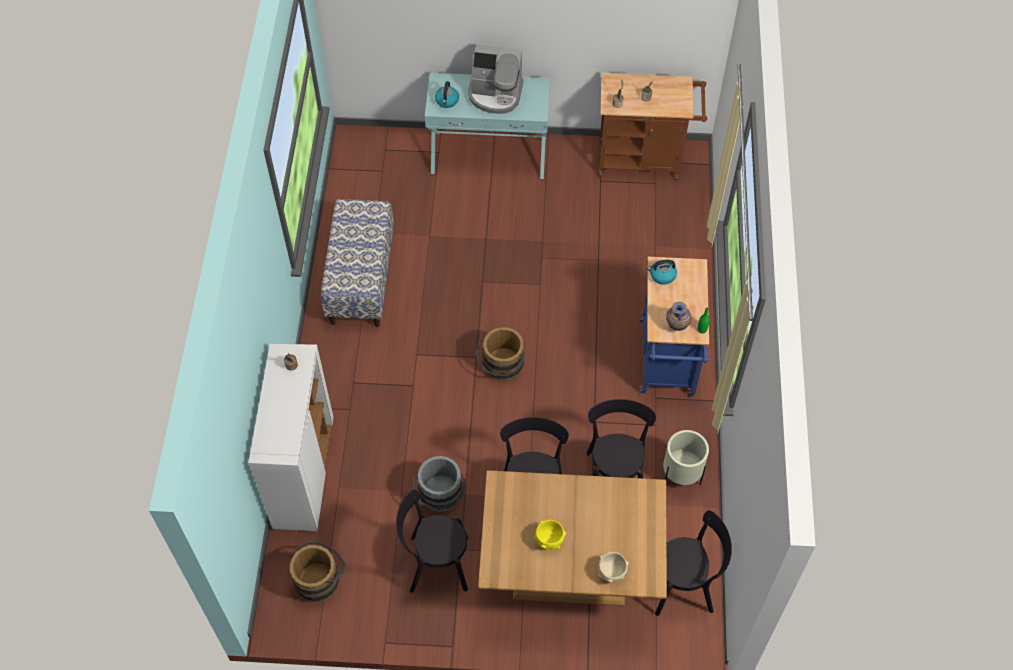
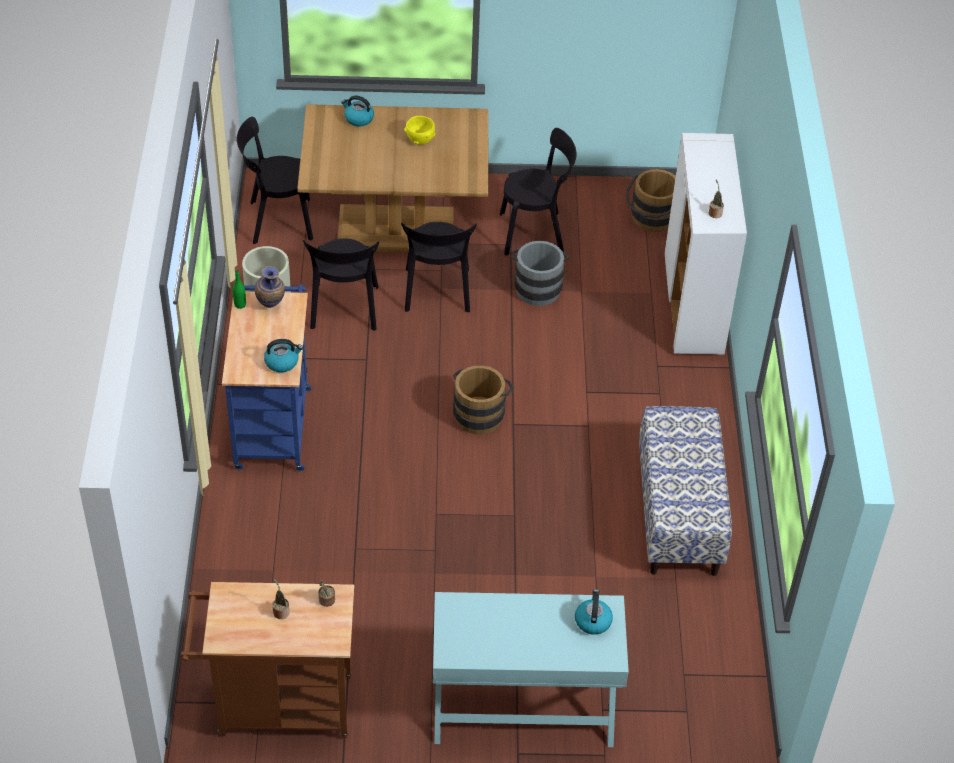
camera: 175 degrees right, 10 degrees down
coffee machine [468,44,524,114] -> none
beige bowl [598,552,629,583] -> kettle [341,95,374,127]

